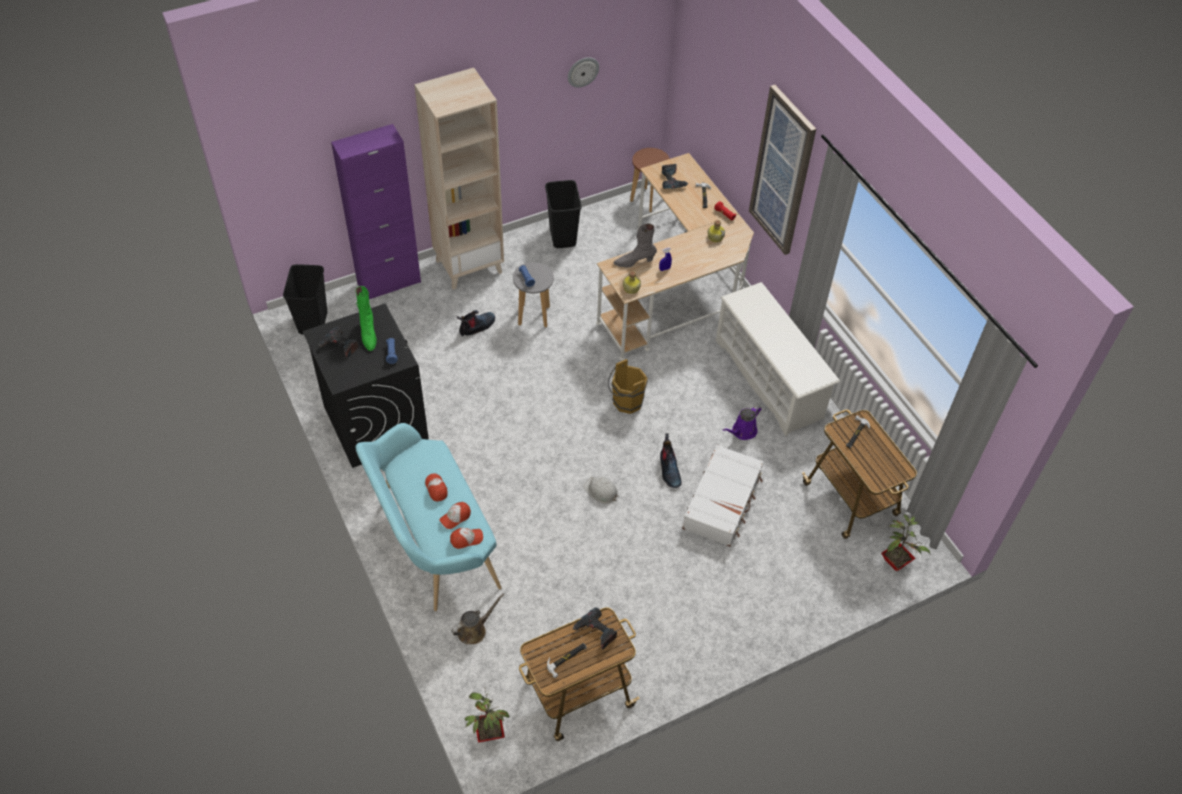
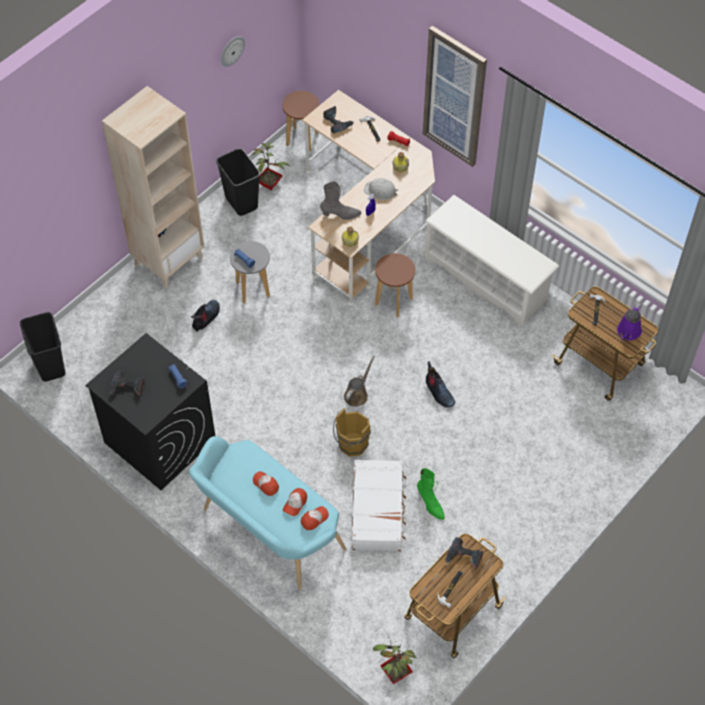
camera: 20 degrees left, 5 degrees up
purple cabinet [331,124,421,299] -> none
green boot [356,286,377,351] -> green boot moved to [417,468,445,520]
brown watering can [451,593,505,644] -> brown watering can moved to [344,356,374,407]
white hard hat [583,476,619,503] -> white hard hat moved to [364,178,398,200]
brown bucket [608,359,648,414] -> brown bucket moved to [333,408,371,457]
grey boot [613,223,657,267] -> grey boot turned 150 degrees counterclockwise [320,182,361,220]
white suitcase [682,445,764,547] -> white suitcase moved to [351,460,406,551]
purple watering can [723,405,762,440] -> purple watering can moved to [617,303,642,340]
potted plant [881,514,930,571] -> potted plant moved to [252,142,290,190]
none -> brown stool [375,253,415,317]

